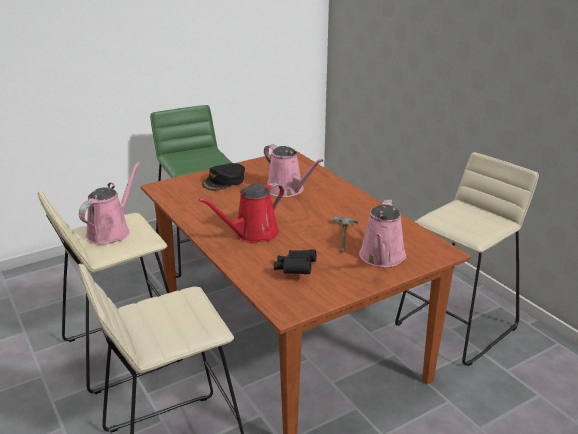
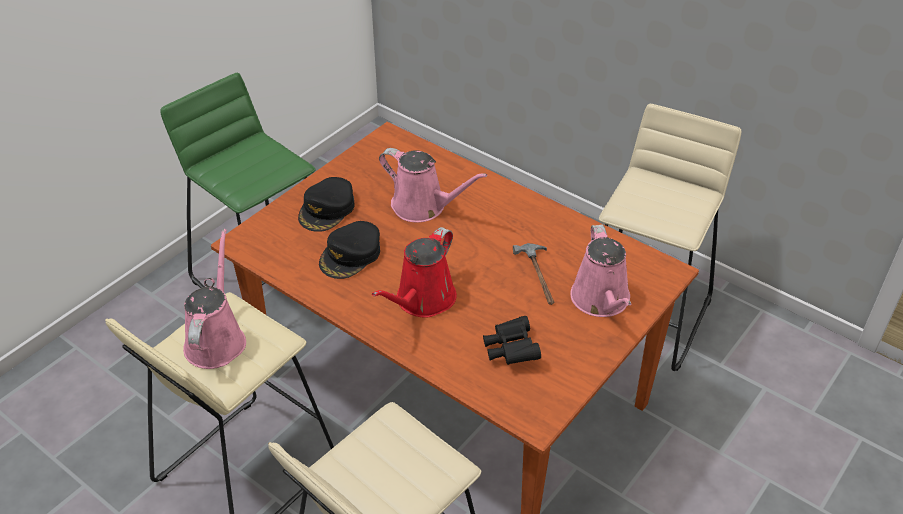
camera: 20 degrees left, 15 degrees up
none -> black cap [319,221,380,279]

